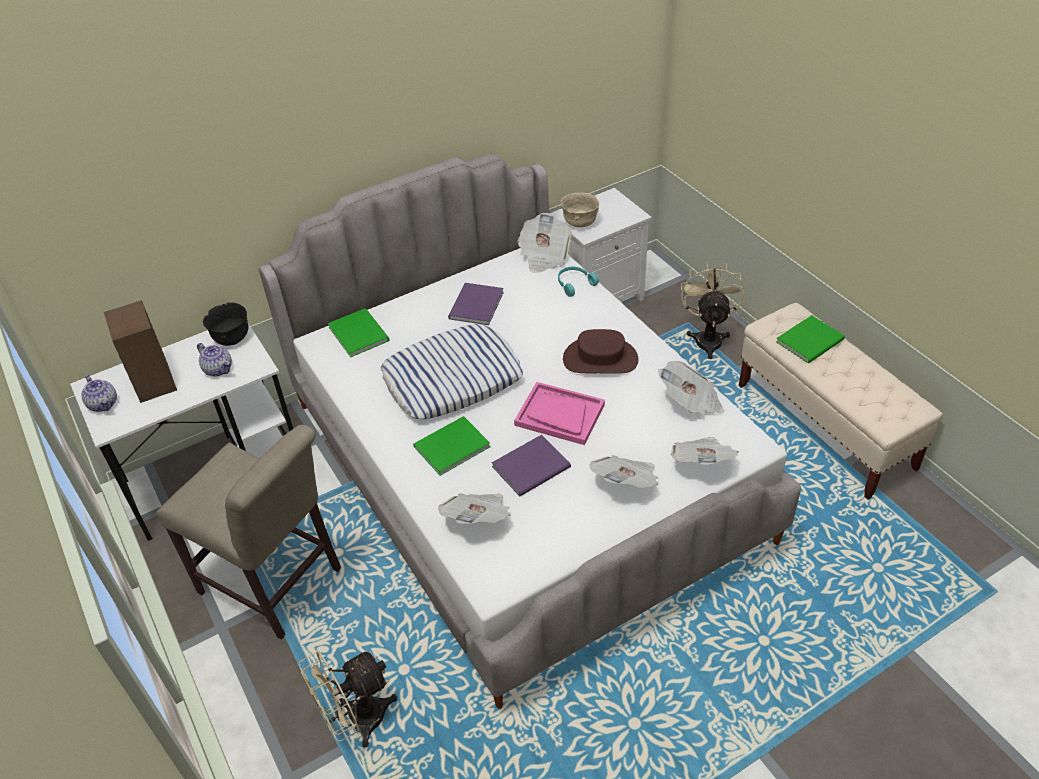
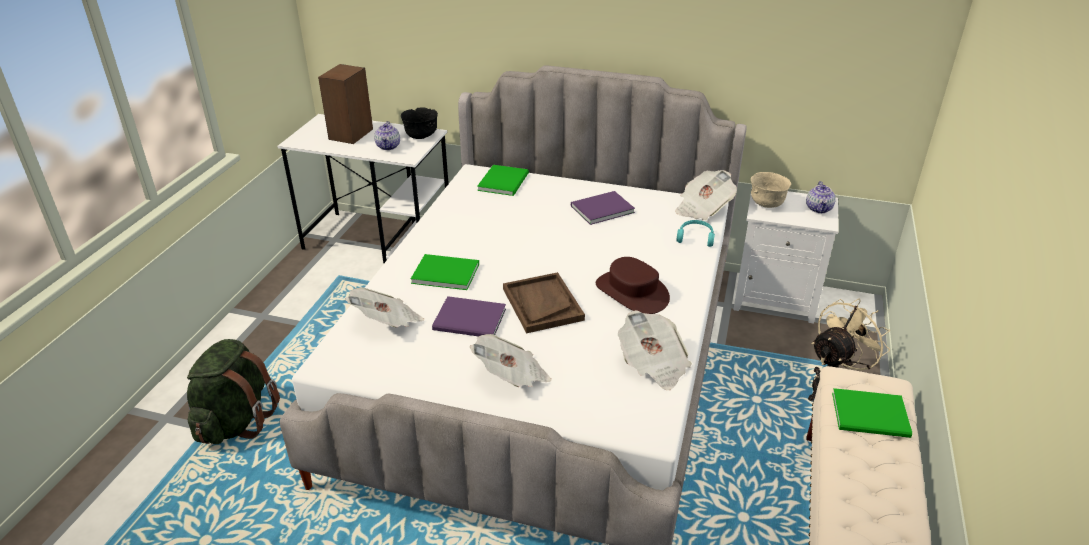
camera: 45 degrees right, 10 degrees down
teapot [81,375,117,412] -> teapot moved to [806,181,836,213]
beige chair [156,425,341,640] -> none
beige fan [298,651,397,748] -> green backpack [187,339,280,444]
pillow [381,324,523,420] -> none
pink tray [514,382,605,445] -> brown tray [503,272,585,333]
newspaper [671,437,739,465] -> none

